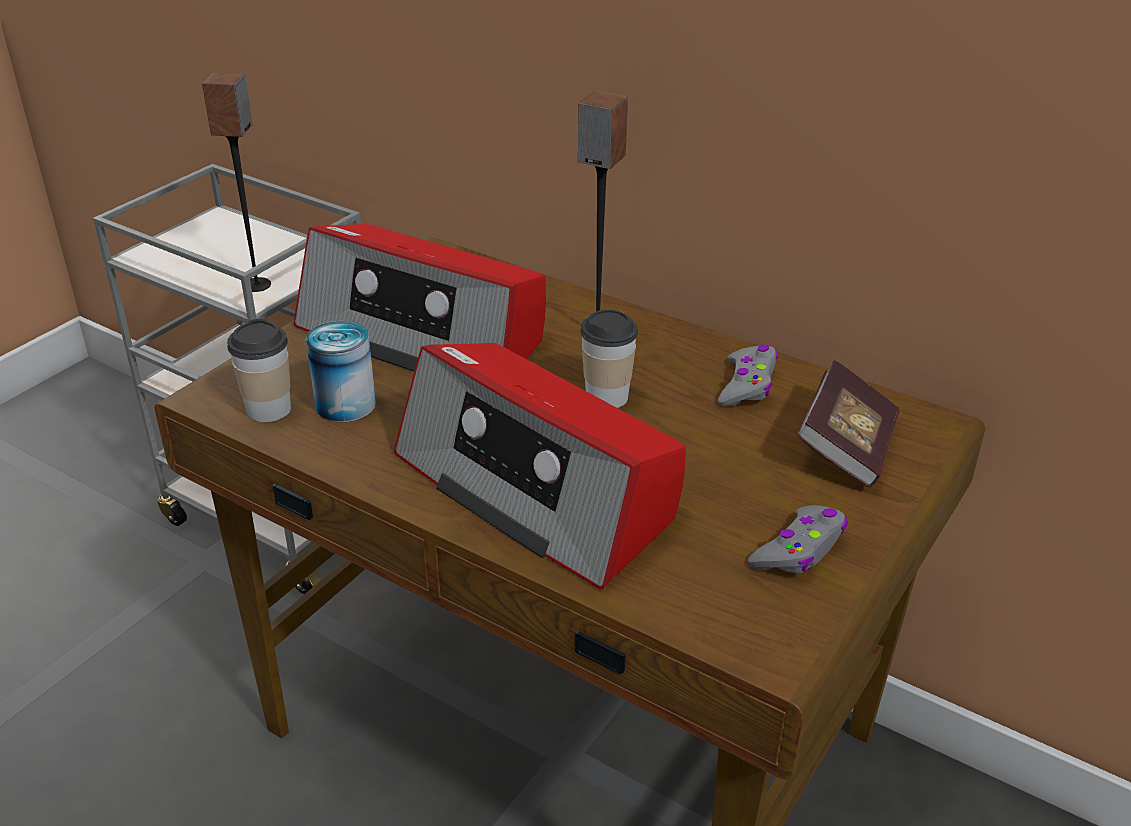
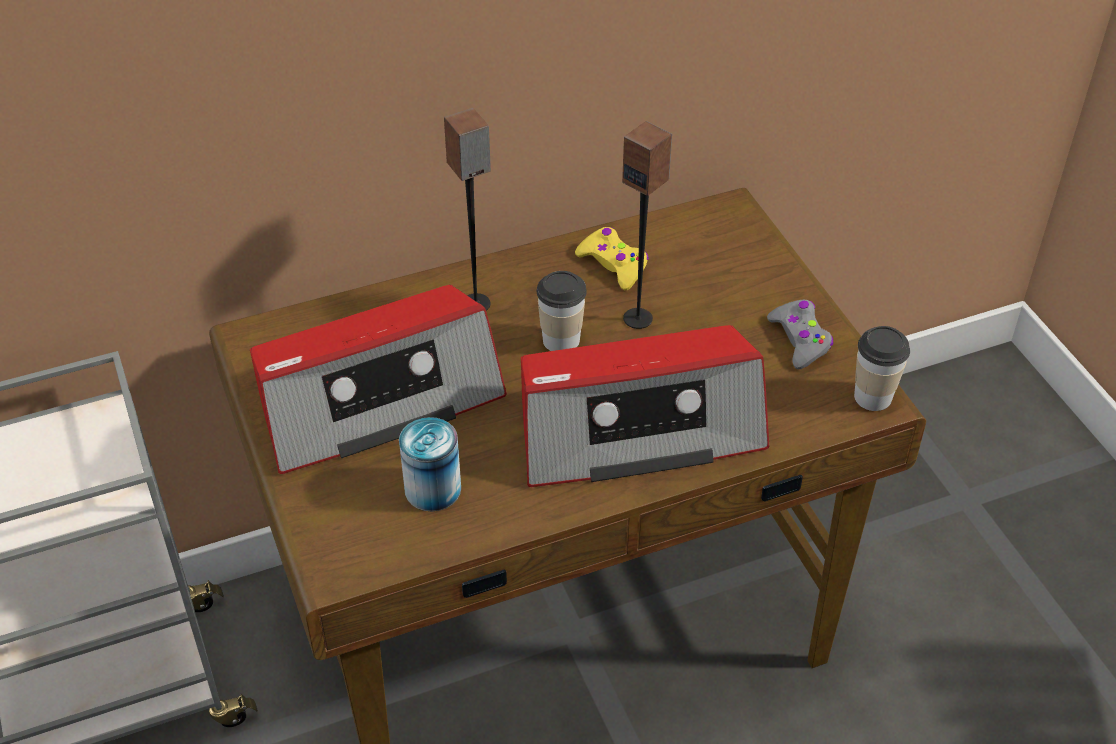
camera: 55 degrees left, 10 degrees up
speaker [202,73,271,292] -> speaker moved to [622,121,672,329]
cup [227,319,291,422] -> cup moved to [854,326,910,411]
grey game controller [718,345,778,407] -> yellow game controller [575,227,649,290]
book [797,360,900,487] -> none

